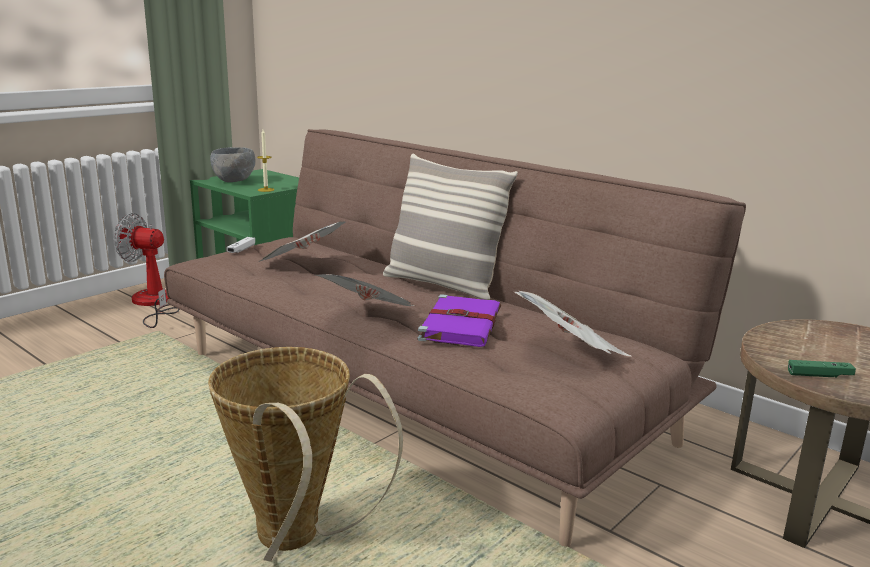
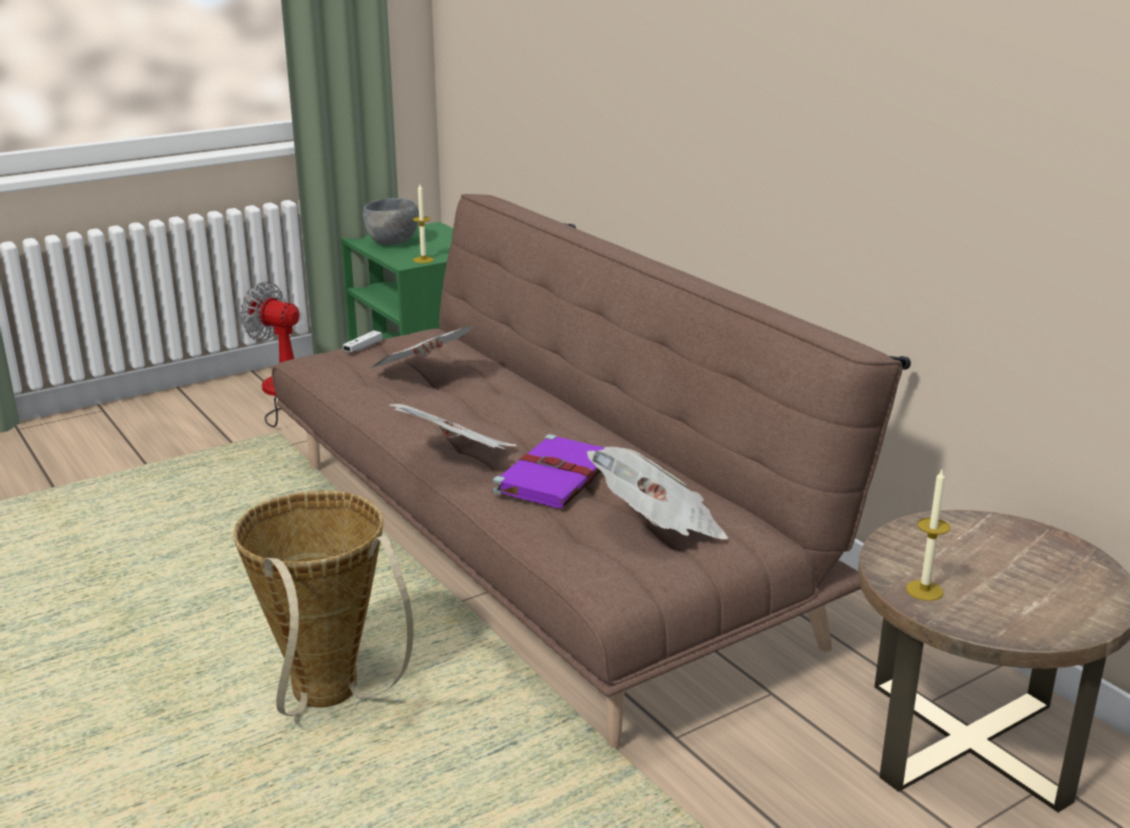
camera: 15 degrees right, 5 degrees up
pillow [383,154,518,300] -> none
green game controller [788,360,856,378] -> candle [906,470,950,601]

